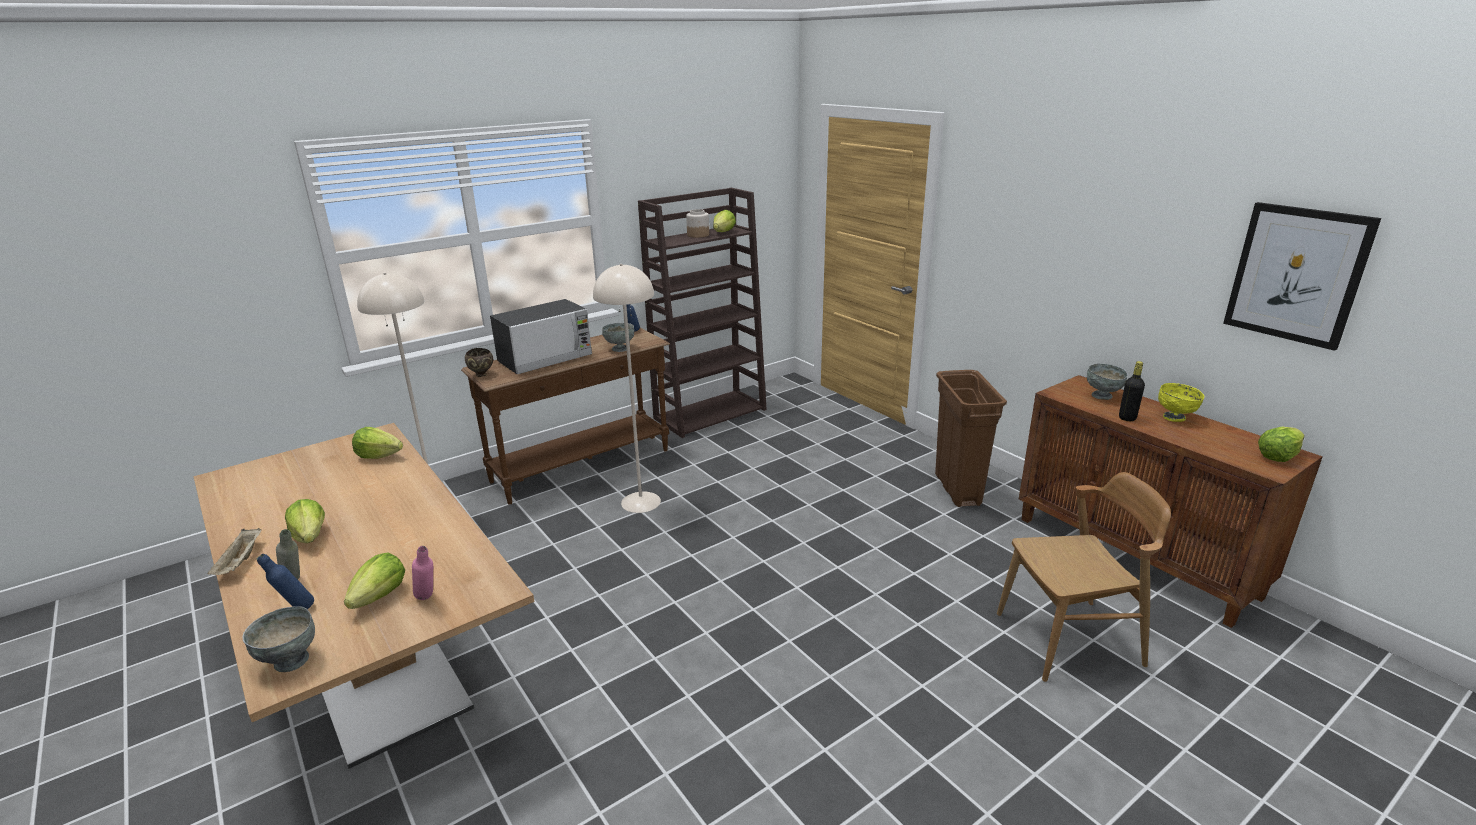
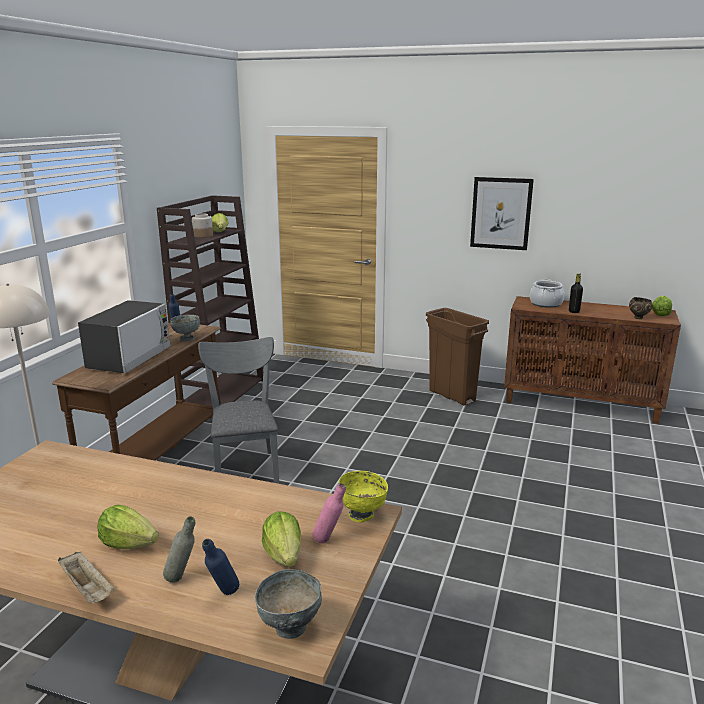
camera: 35 degrees left, 5 degrees down
lettuce [352,427,403,459] -> none
brown bowl [465,348,493,377] -> brown bowl moved to [629,297,653,319]
beige floor lamp [593,264,661,513] -> grey chair [198,337,279,484]
brown chair [997,472,1171,682] -> none
grey bowl [1087,364,1128,400] -> cooking pot [530,279,564,308]
yellow bowl [1158,383,1204,422] -> yellow bowl moved to [339,471,388,522]
picture [1223,202,1381,351] -> picture moved to [470,177,534,250]

